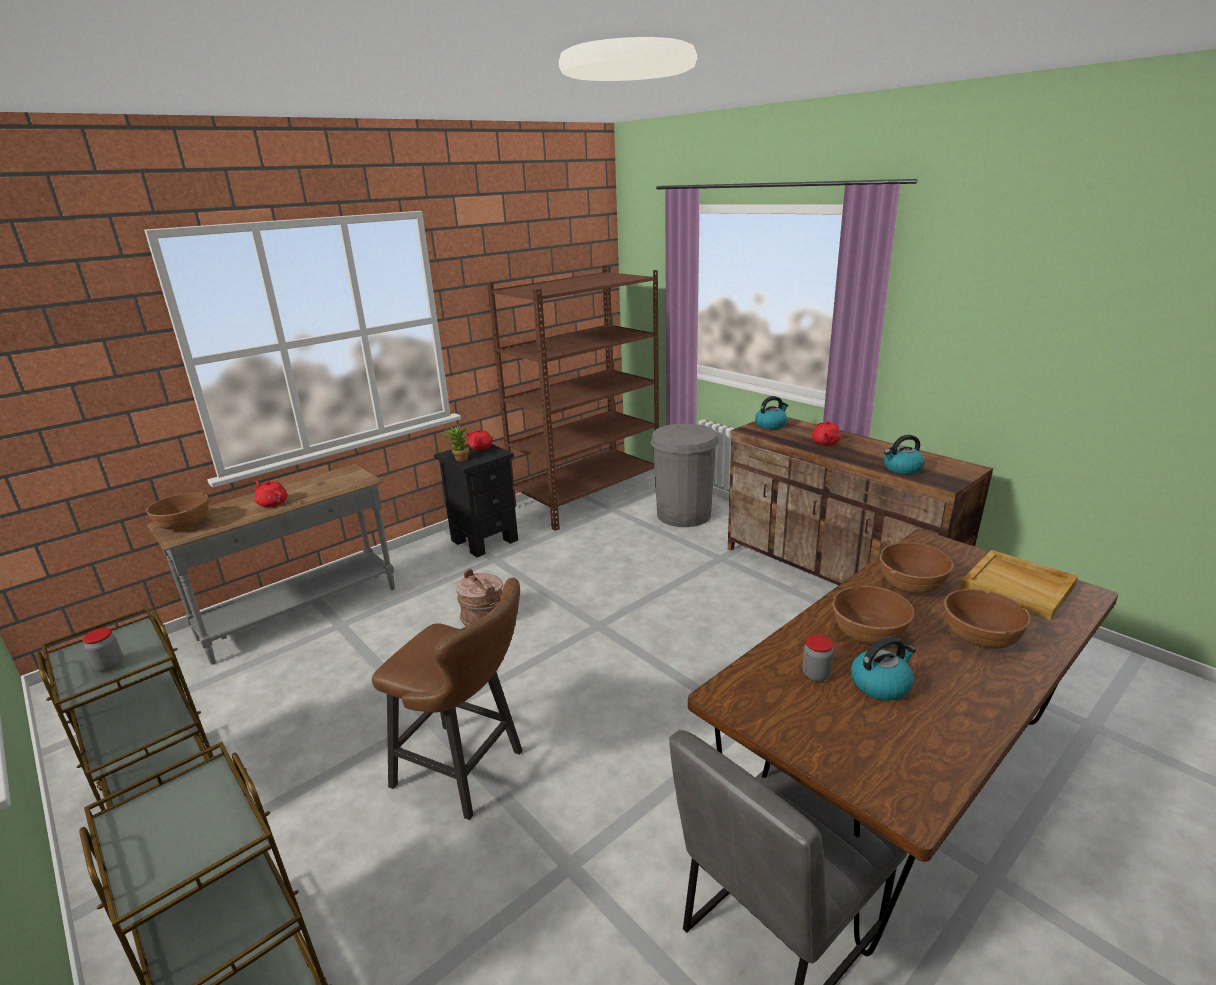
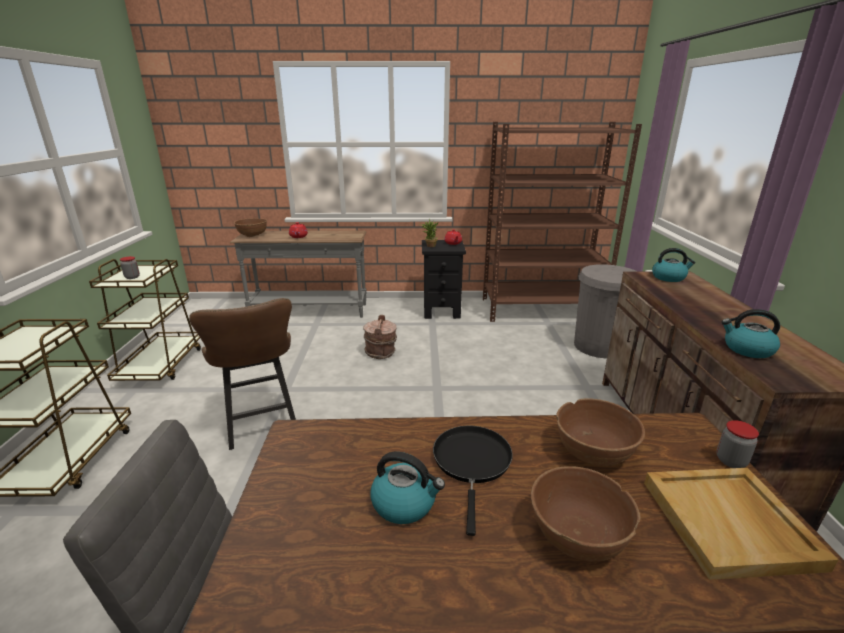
camera: 40 degrees right, 0 degrees up
jar [802,635,834,682] -> jar moved to [717,420,759,468]
red teapot [812,421,841,445] -> none
brown bowl [832,586,915,644] -> black frying pan [433,426,513,536]

